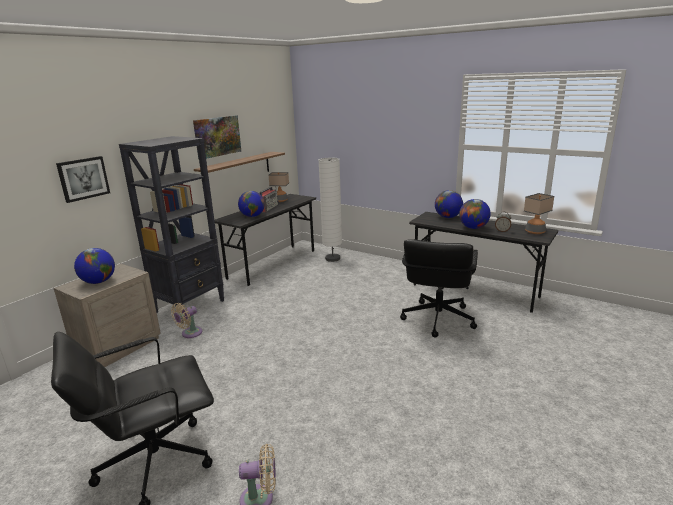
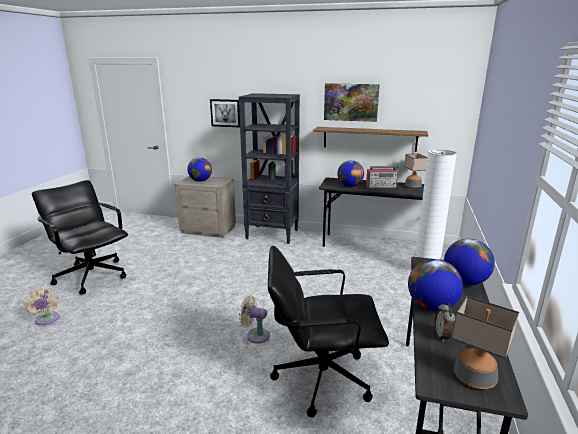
camera: 70 degrees right, 0 degrees up
beige fan [171,303,202,338] -> beige fan moved to [239,295,270,343]

